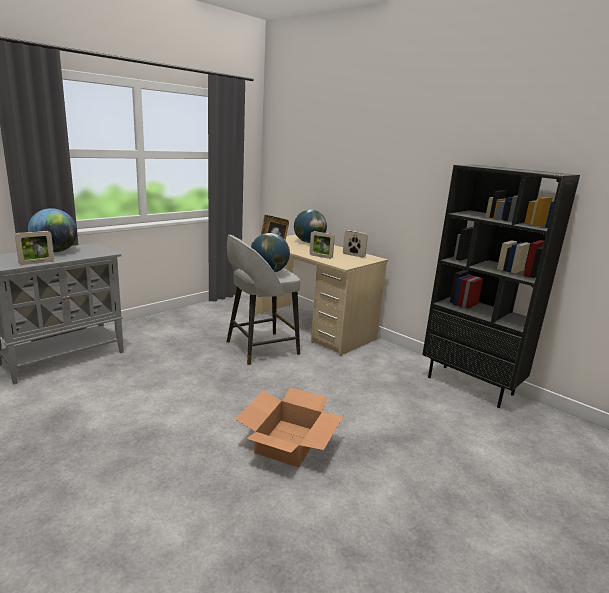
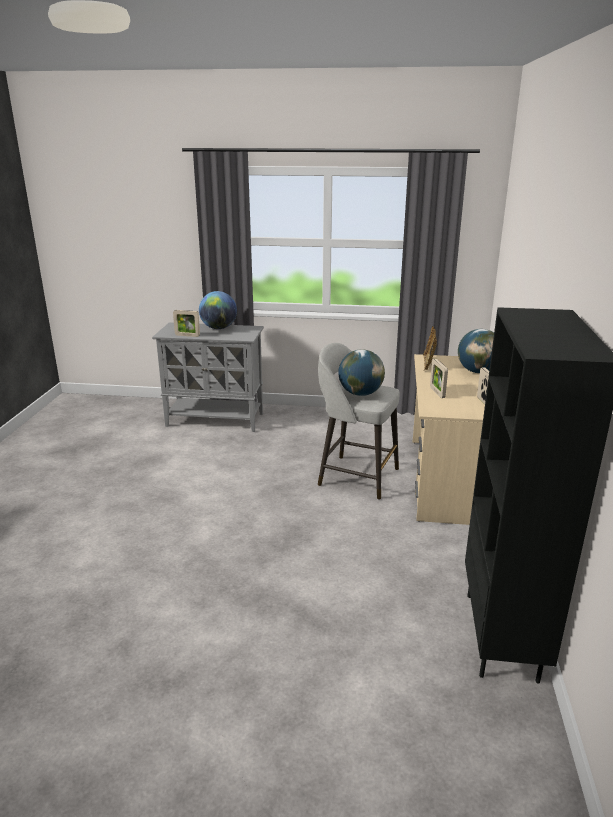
camera: 55 degrees right, 5 degrees up
cardboard box [235,387,343,467] -> none

